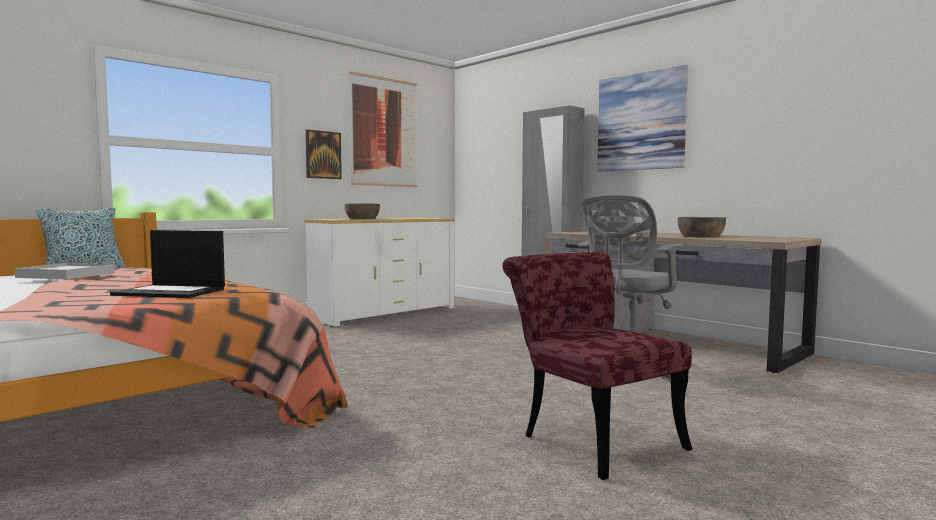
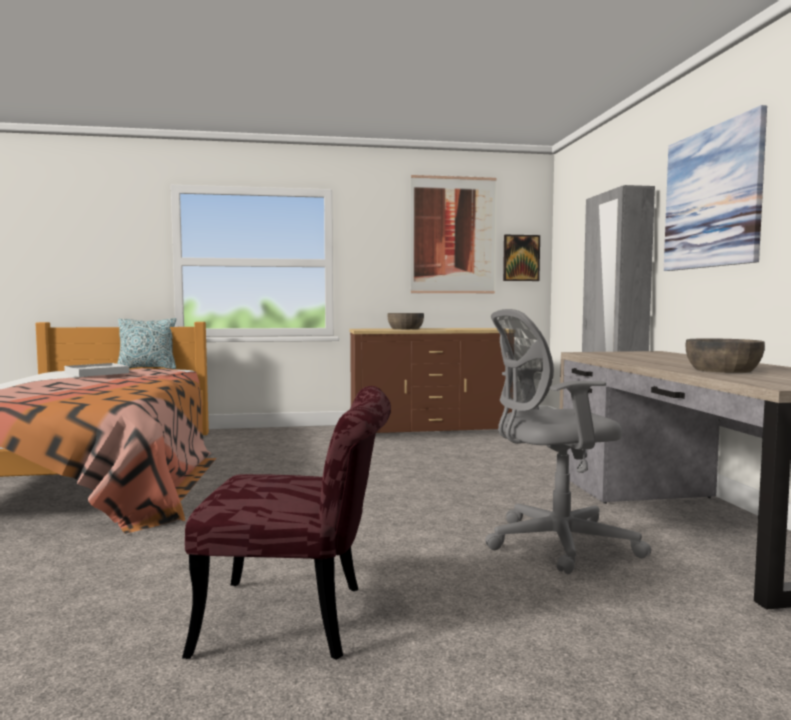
camera: 35 degrees right, 0 degrees up
laptop [110,230,225,298] -> none
white dresser [305,218,455,327] -> brown dresser [350,328,514,433]
picture [306,130,342,179] -> picture moved to [503,235,540,281]
red chair [503,252,692,480] -> red chair turned 90 degrees clockwise [182,386,391,660]

